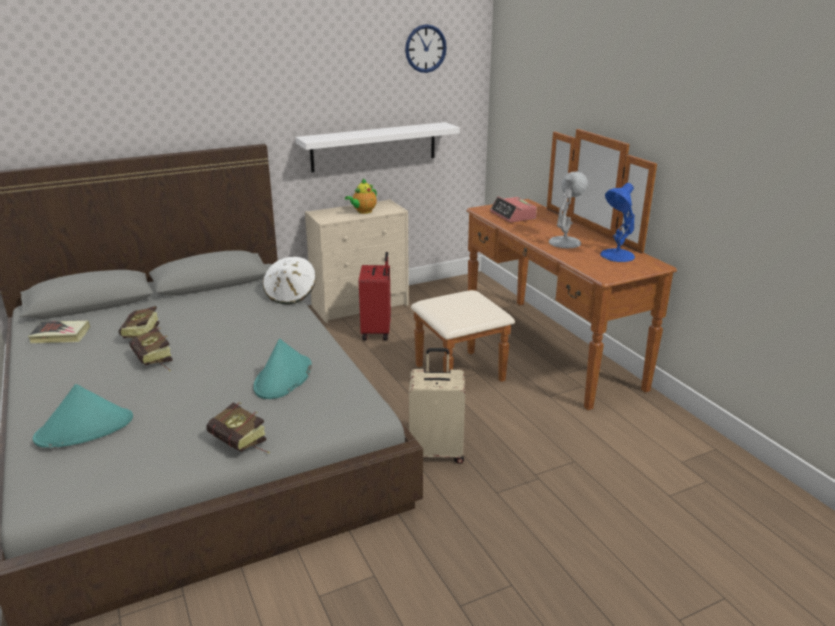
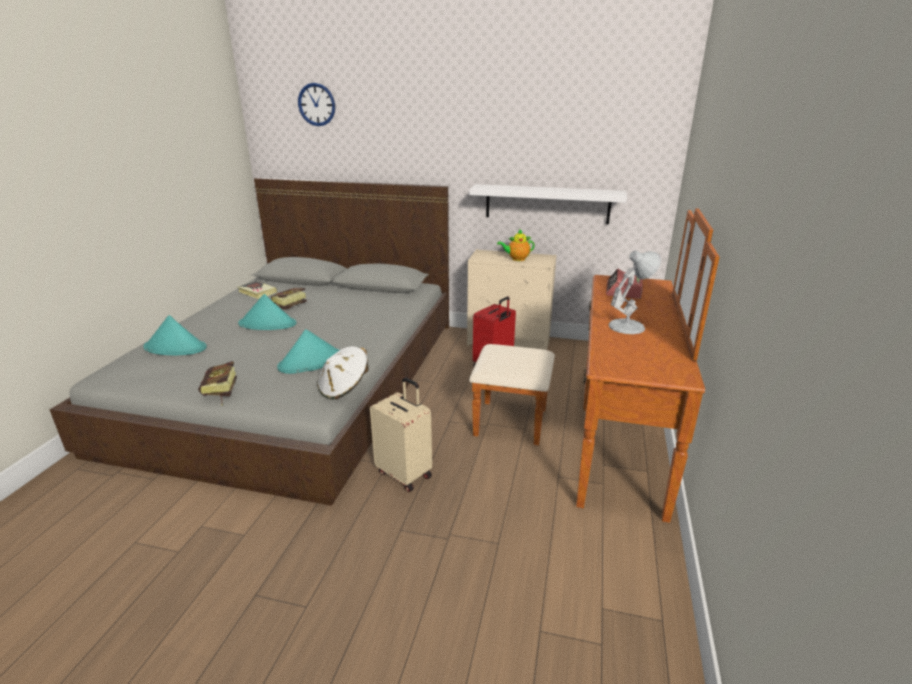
camera: 40 degrees right, 0 degrees up
book [129,327,172,371] -> turquoise hat [238,294,297,330]
white hat [263,257,316,305] -> white hat moved to [317,346,369,400]
wall clock [405,24,447,73] -> wall clock moved to [298,83,335,126]
blue table lamp [600,183,635,262] -> none

